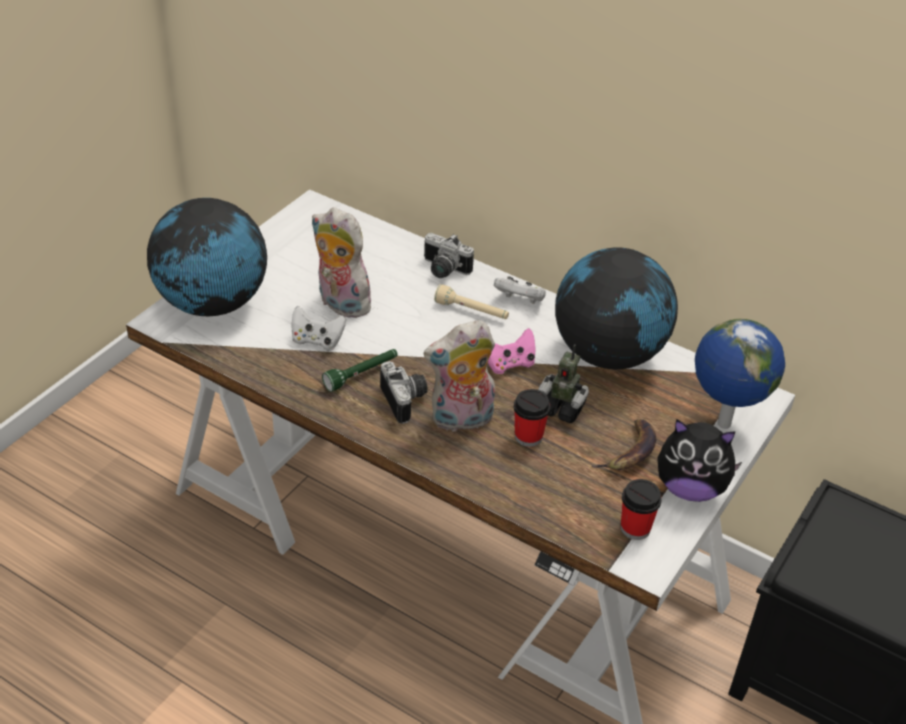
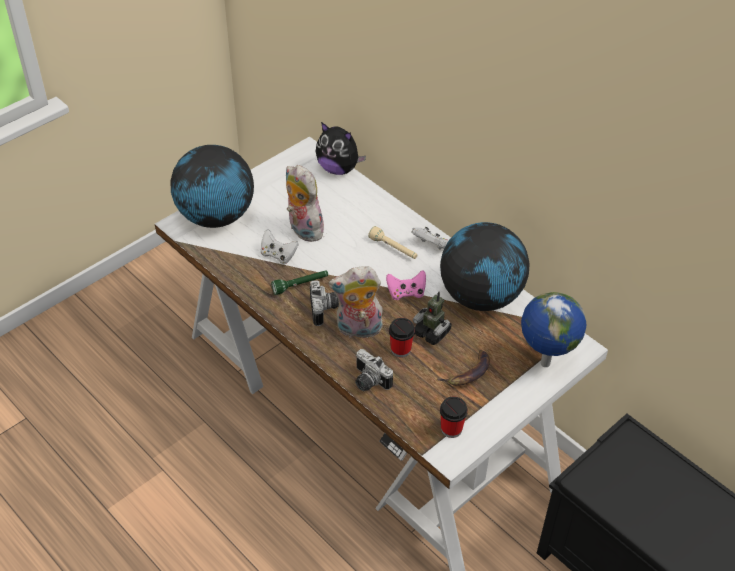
camera: 15 degrees right, 5 degrees up
camera [424,233,474,278] -> camera moved to [355,349,393,391]
plush toy [657,419,742,502] -> plush toy moved to [316,122,366,175]

